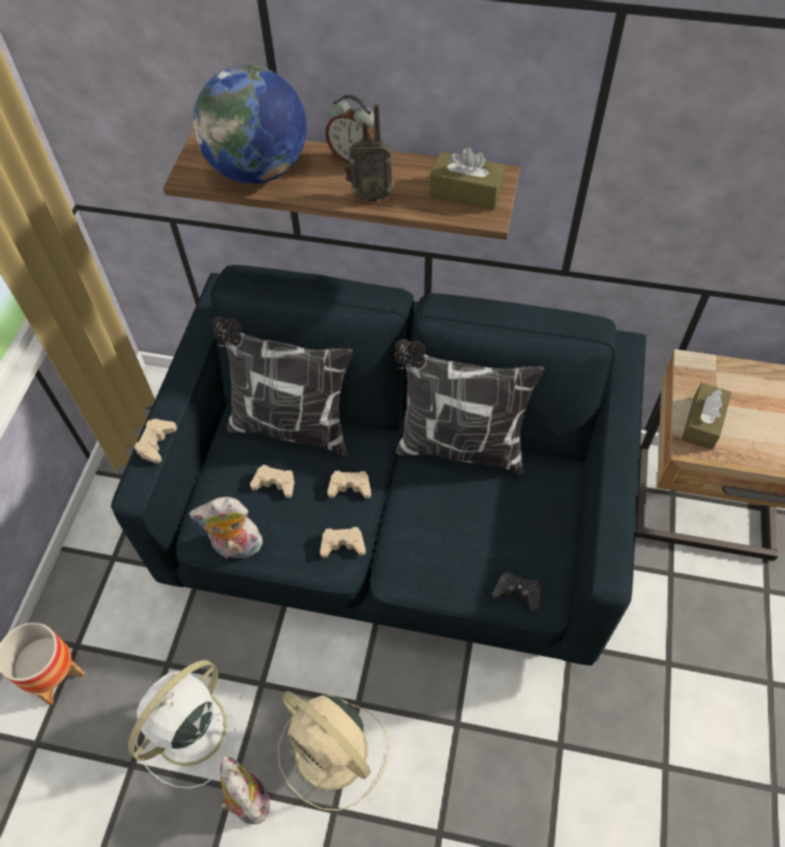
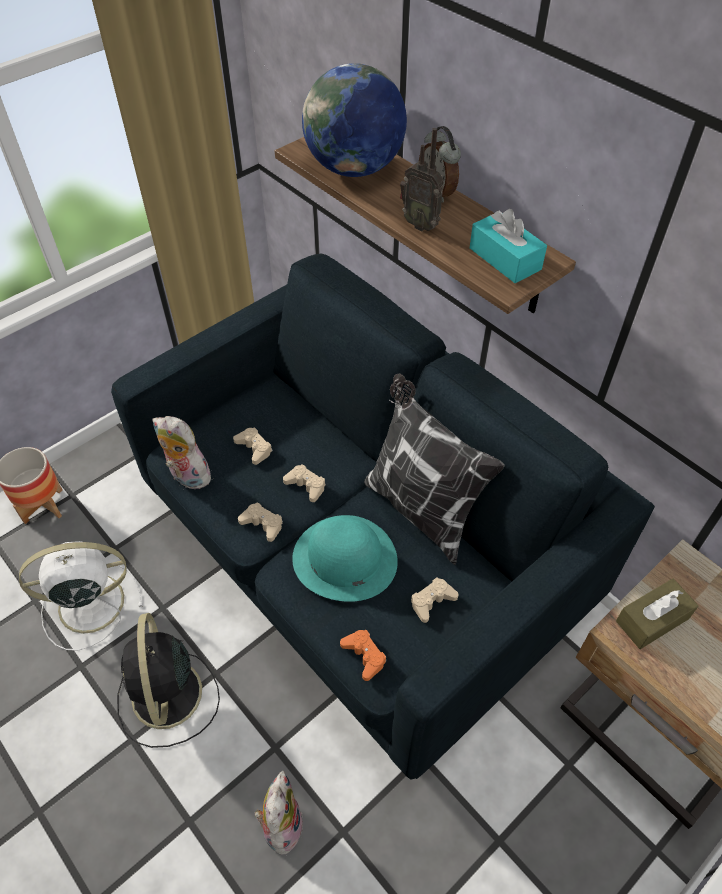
camera: 35 degrees right, 5 degrees down
beige game controller [134,419,177,463] -> beige game controller moved to [411,578,459,623]
pillow [213,317,353,457] -> none
plush toy [220,755,270,824] -> plush toy moved to [255,771,303,859]
beige fan [278,691,389,811] -> black fan [117,613,220,748]
brown tissue box [430,147,505,210] -> turquoise tissue box [470,209,547,283]
black game controller [492,571,541,612] -> orange game controller [340,630,387,681]
none -> turquoise hat [292,515,398,602]

